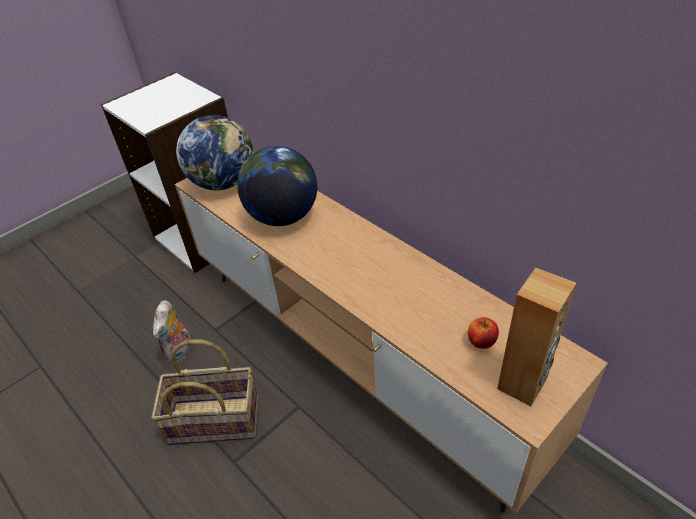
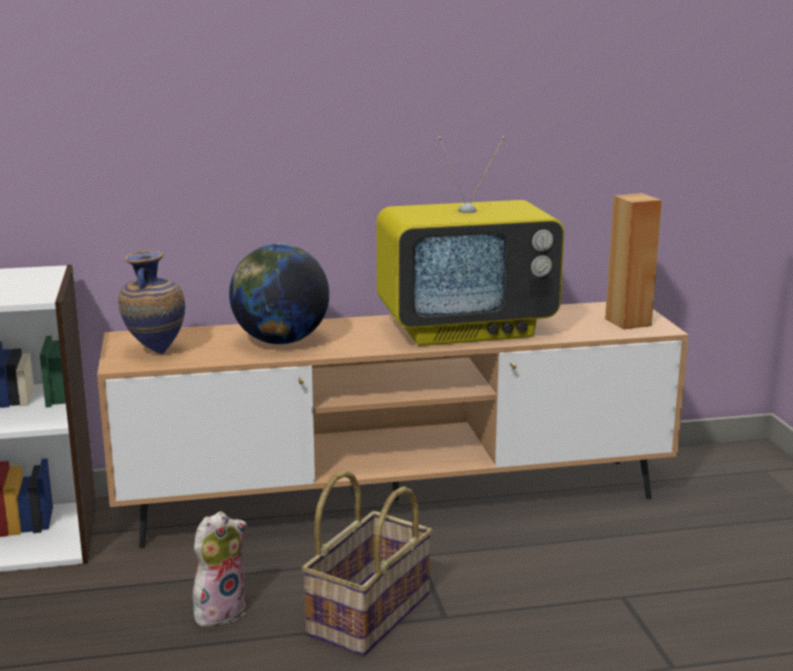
camera: 60 degrees left, 25 degrees down
plush toy [152,301,191,363] -> plush toy turned 90 degrees counterclockwise [193,511,247,627]
globe [176,115,253,190] -> vase [118,251,185,354]
apple [468,317,499,349] -> none
none -> television [376,136,564,346]

